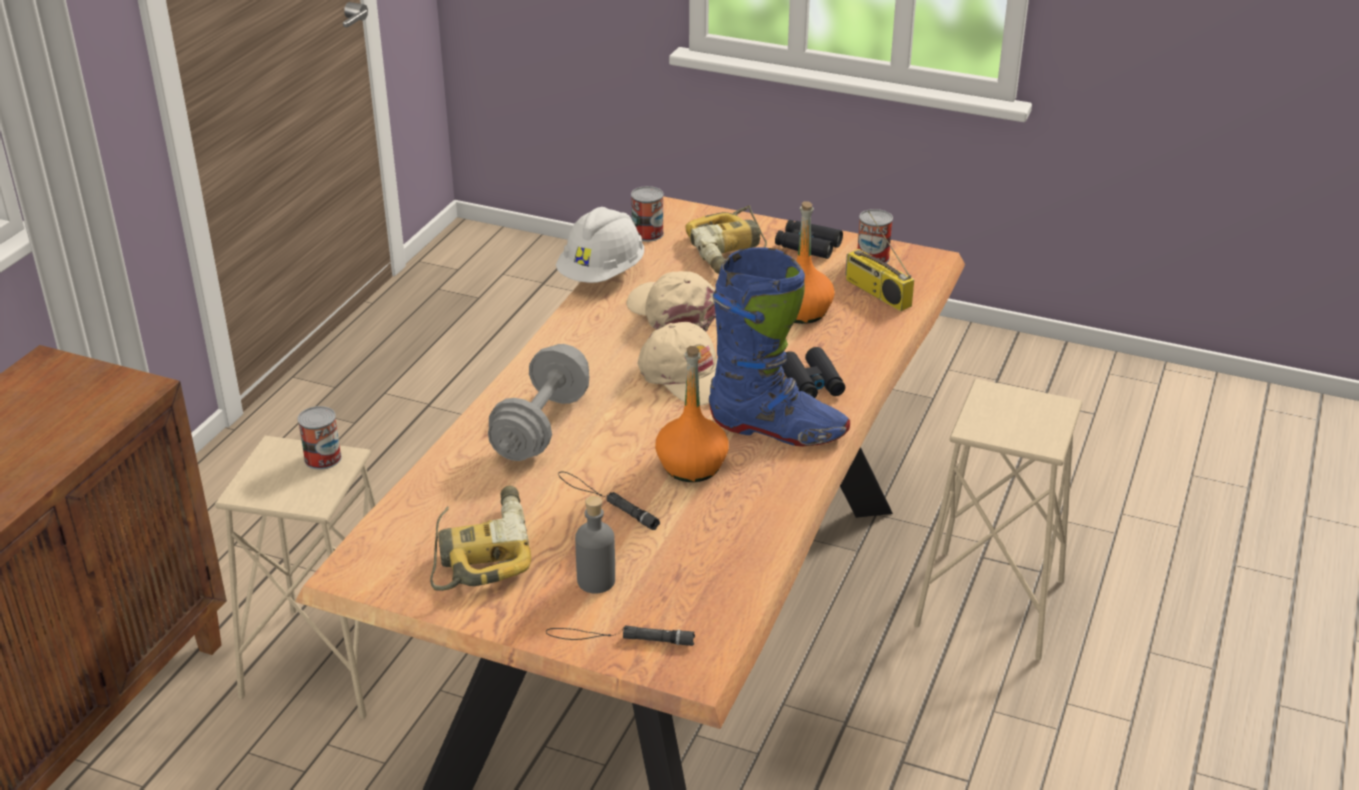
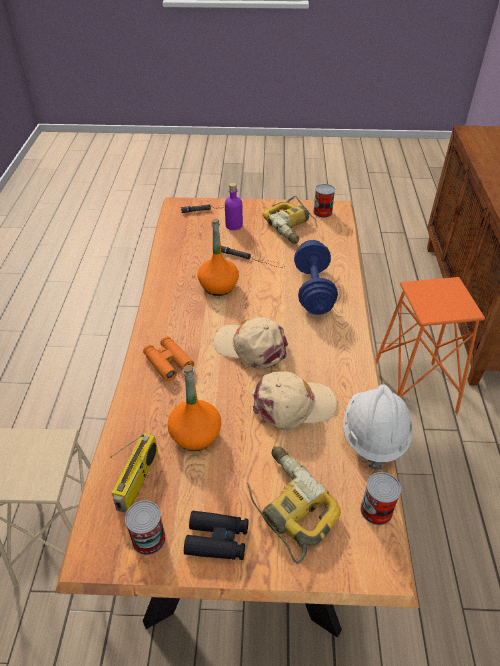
camera: 160 degrees right, 10 degrees up
beige stool [215,436,376,719] -> orange stool [376,277,485,414]
can [297,406,342,470] -> can moved to [313,184,335,218]
grey dumbbell [488,344,589,461] -> blue dumbbell [294,240,338,315]
grey bottle [575,496,615,594] -> purple bottle [225,183,243,230]
beige cap [627,271,716,331] -> beige cap turned 45 degrees counterclockwise [251,371,337,430]
blue boot [709,247,850,447] -> none
black binoculars [782,347,845,398] -> orange binoculars [143,336,194,381]
radio [845,212,914,311] -> radio turned 75 degrees clockwise [110,433,158,513]

